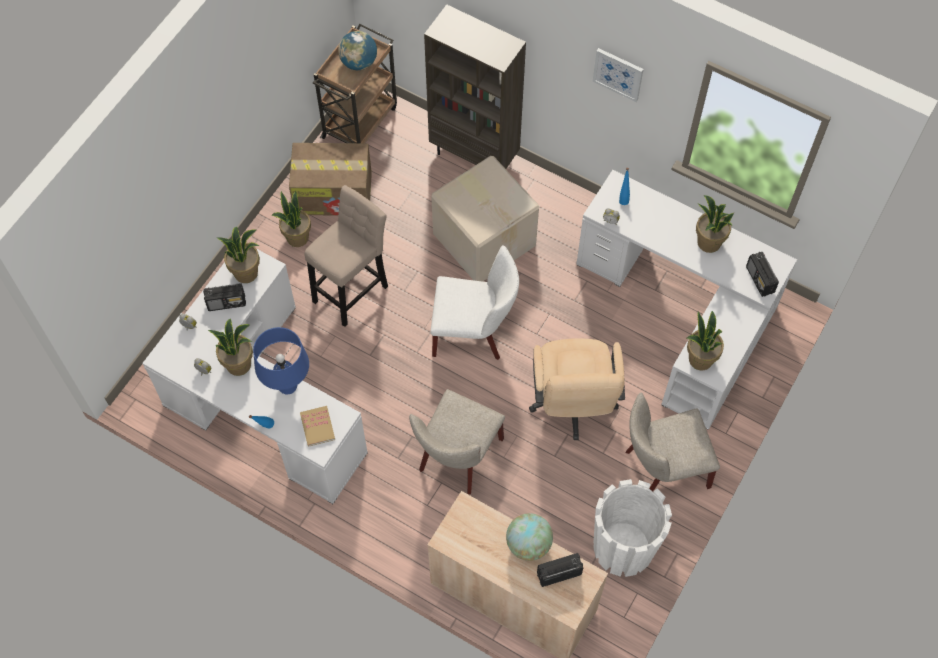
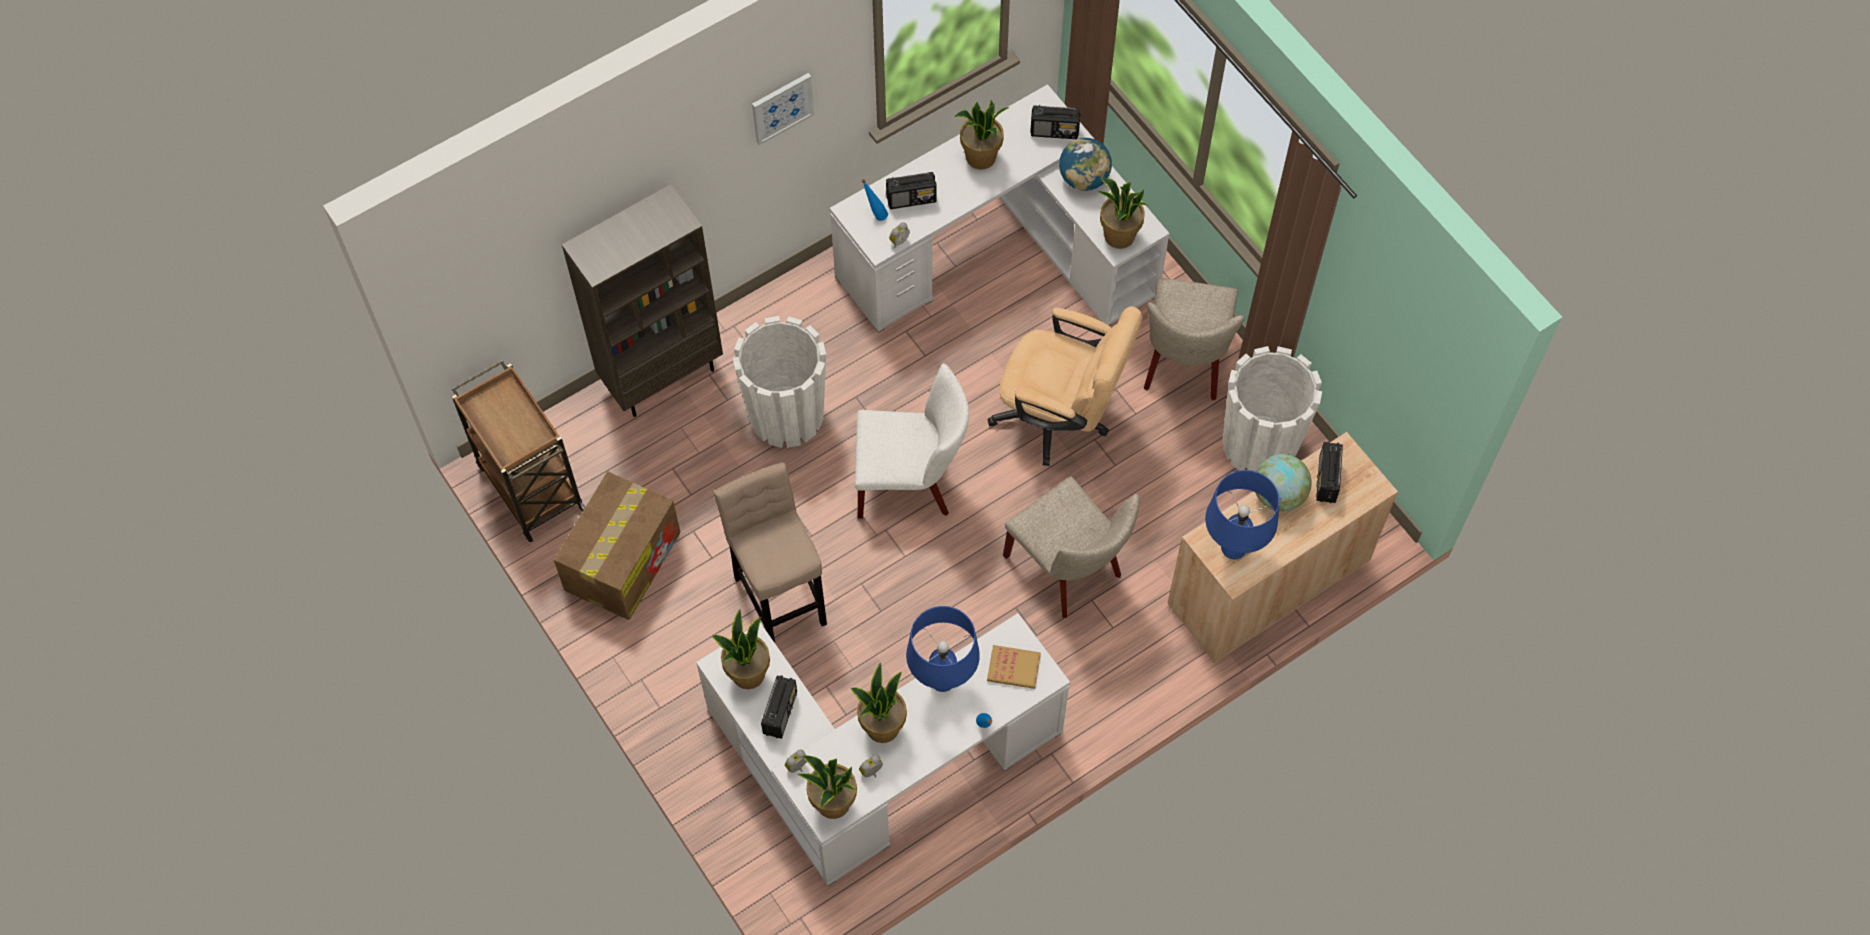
camera: 65 degrees left, 0 degrees up
potted plant [272,191,311,247] -> potted plant moved to [798,756,857,819]
globe [338,31,377,70] -> globe moved to [1059,138,1112,191]
cardboard box [431,156,539,282] -> white planter [733,316,826,448]
white chair [431,245,519,360] -> white chair turned 60 degrees clockwise [855,364,969,519]
none -> radio [886,172,937,209]
none -> blue table lamp [1205,470,1280,559]

